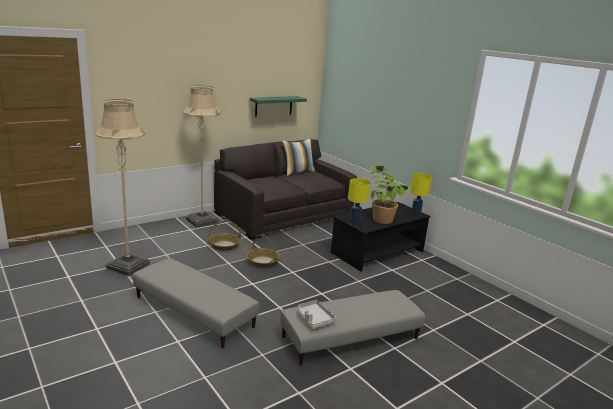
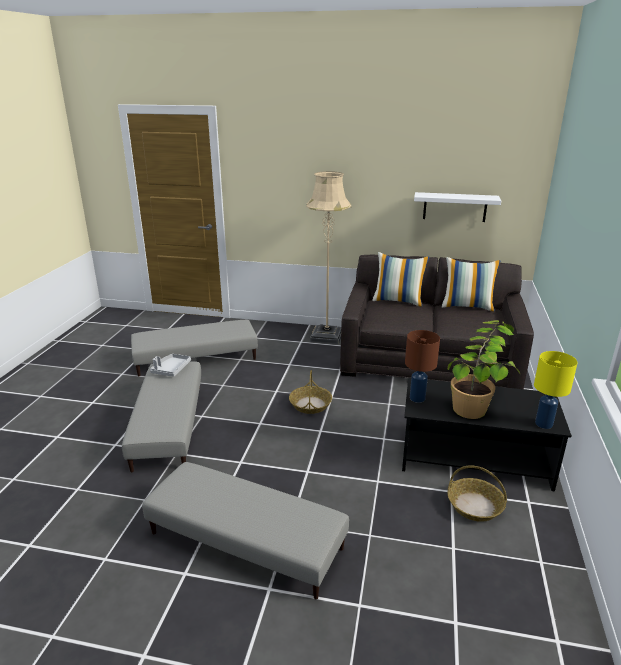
camera: 50 degrees right, 5 degrees up
beige floor lamp [95,99,150,276] -> grey ottoman [131,320,258,376]
basket [209,220,241,251] -> basket moved to [448,465,507,522]
green shelf [250,96,307,117] -> white shelf [414,192,501,222]
grey tray [298,300,336,329] -> grey tray moved to [150,354,191,377]
yellow table lamp [348,178,370,225] -> brown table lamp [405,330,440,403]
none -> pillow [372,252,429,307]

